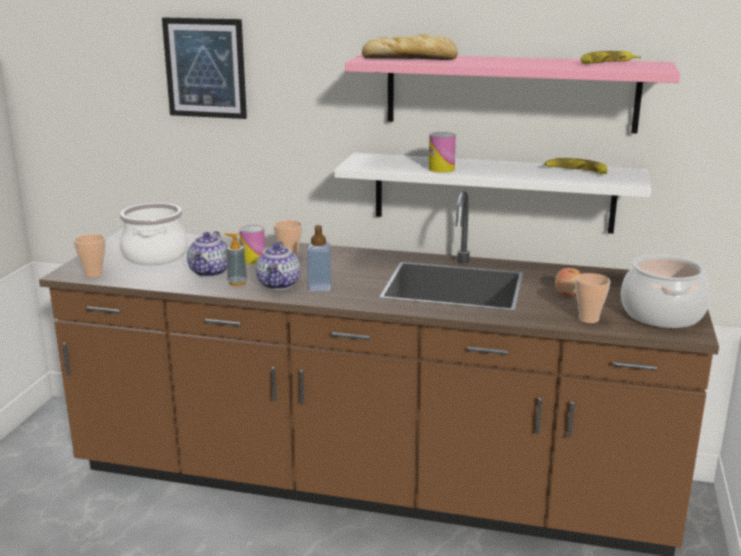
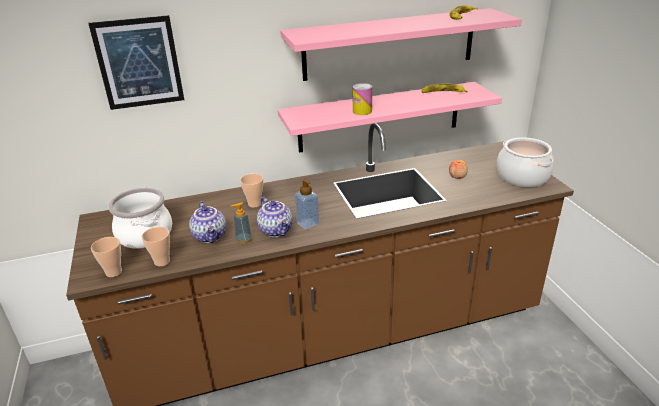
camera: 30 degrees left, 10 degrees up
can [239,225,265,264] -> none
white shelf [334,153,652,234] -> pink shelf [278,82,502,153]
bread [362,34,458,60] -> none
cup [575,273,611,323] -> cup moved to [142,227,170,266]

